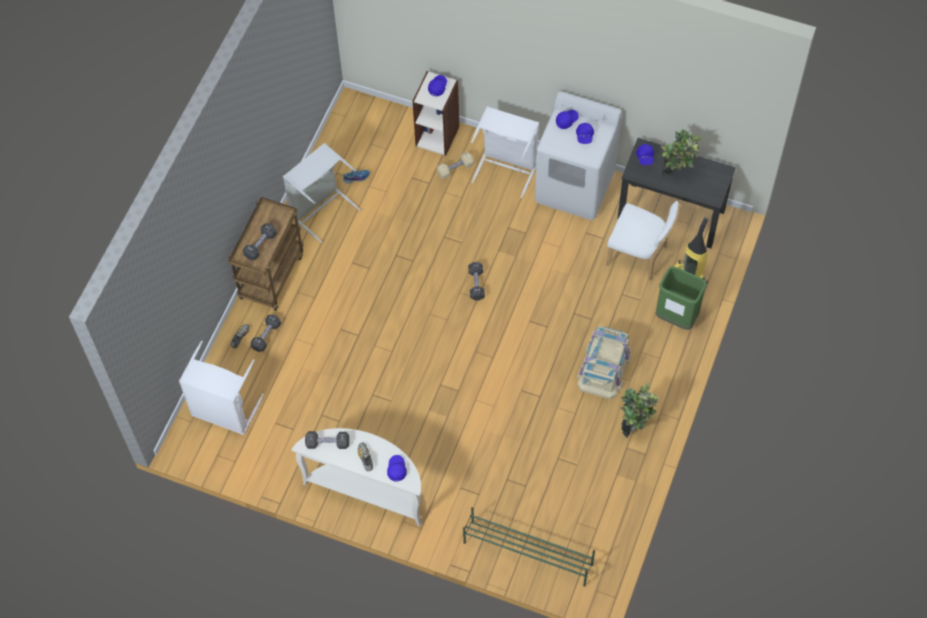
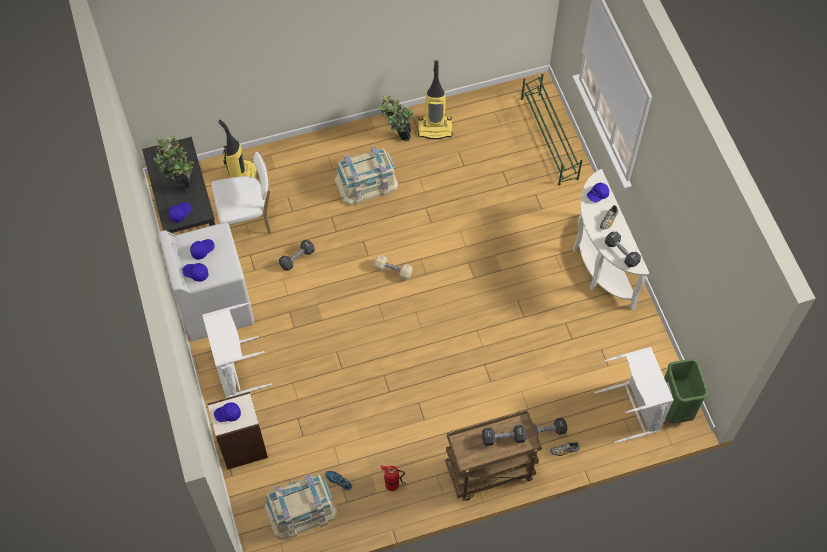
camera: 130 degrees left, 0 degrees up
grey laundry basket [283,143,361,243] -> fire extinguisher [381,466,406,491]
beige dumbbell [437,152,474,179] -> beige dumbbell moved to [374,255,413,280]
black dumbbell [468,262,485,301] -> black dumbbell moved to [279,240,315,271]
white chair [606,201,681,281] -> white chair turned 90 degrees clockwise [212,152,271,234]
green trash can [656,267,707,330] -> green trash can moved to [664,359,708,424]
none -> beige storage box [265,474,337,540]
none -> vacuum cleaner [418,61,453,139]

